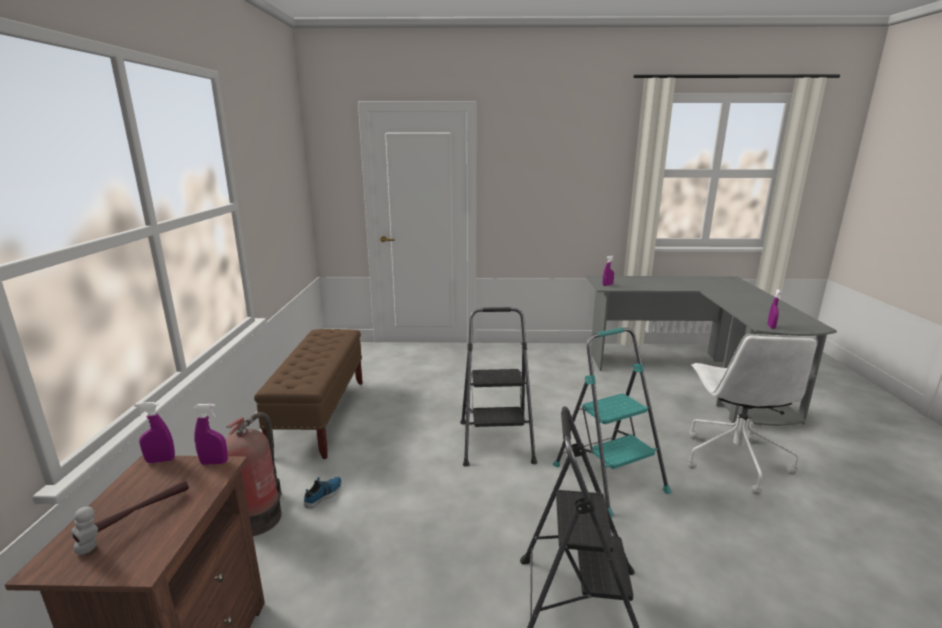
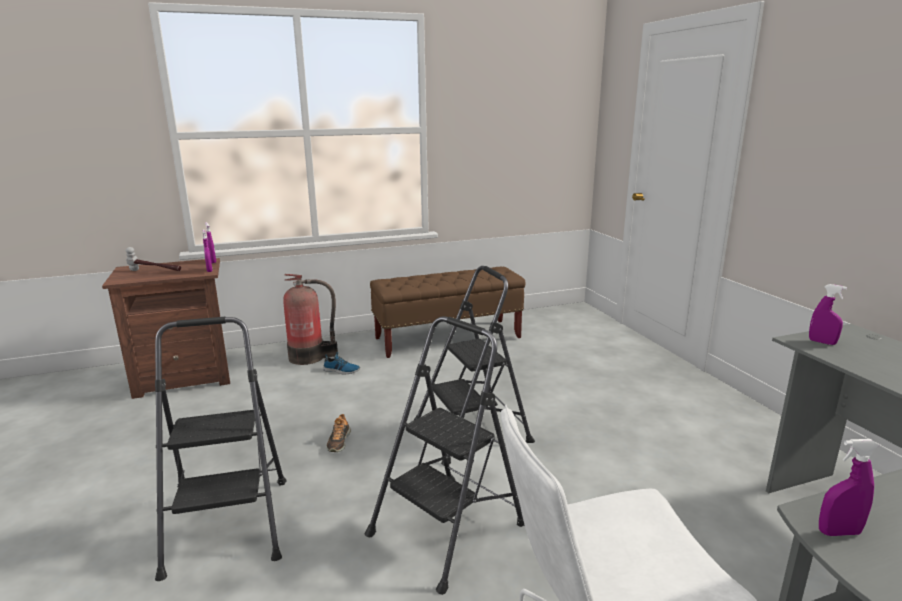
camera: 70 degrees right, 0 degrees up
turquoise step ladder [553,328,672,517] -> black step ladder [365,316,525,595]
none -> shoe [326,414,351,452]

